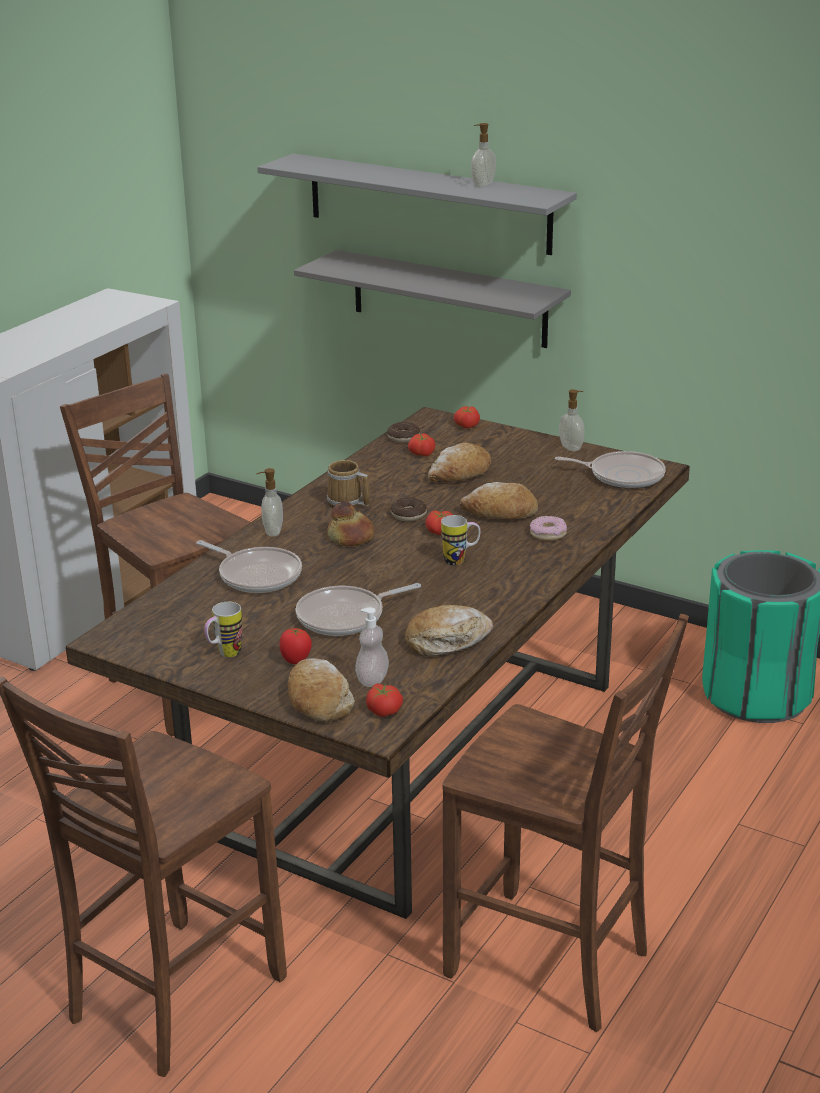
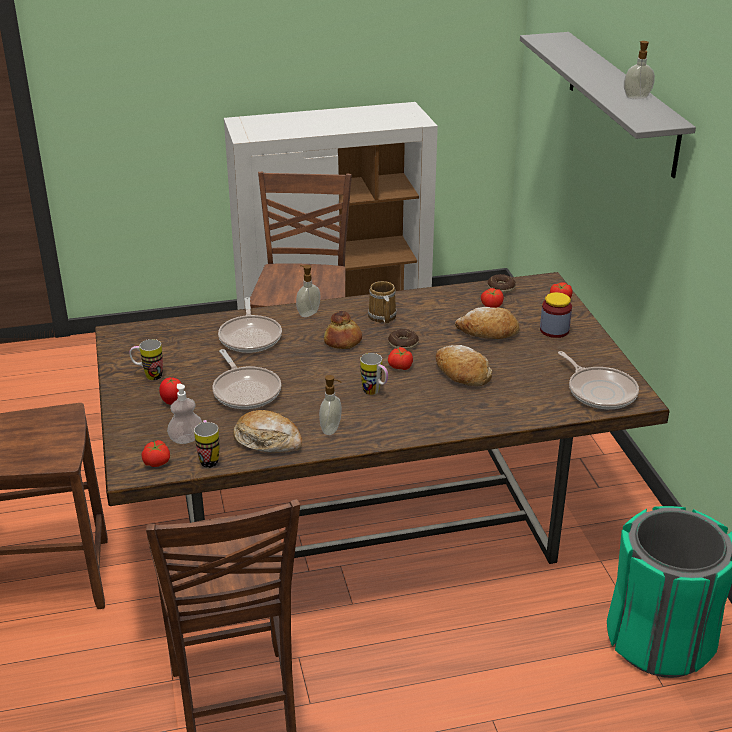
camera: 45 degrees right, 5 degrees up
bread [288,658,355,722] -> none
grey shelf [294,250,571,348] -> none
frying pan [296,583,421,636] -> frying pan turned 135 degrees counterclockwise [212,349,281,409]
donut [529,516,567,541] -> none
soap dispenser [559,389,584,451] -> soap dispenser moved to [319,375,342,435]
none -> mug [194,420,219,468]
none -> jar [540,292,572,338]

